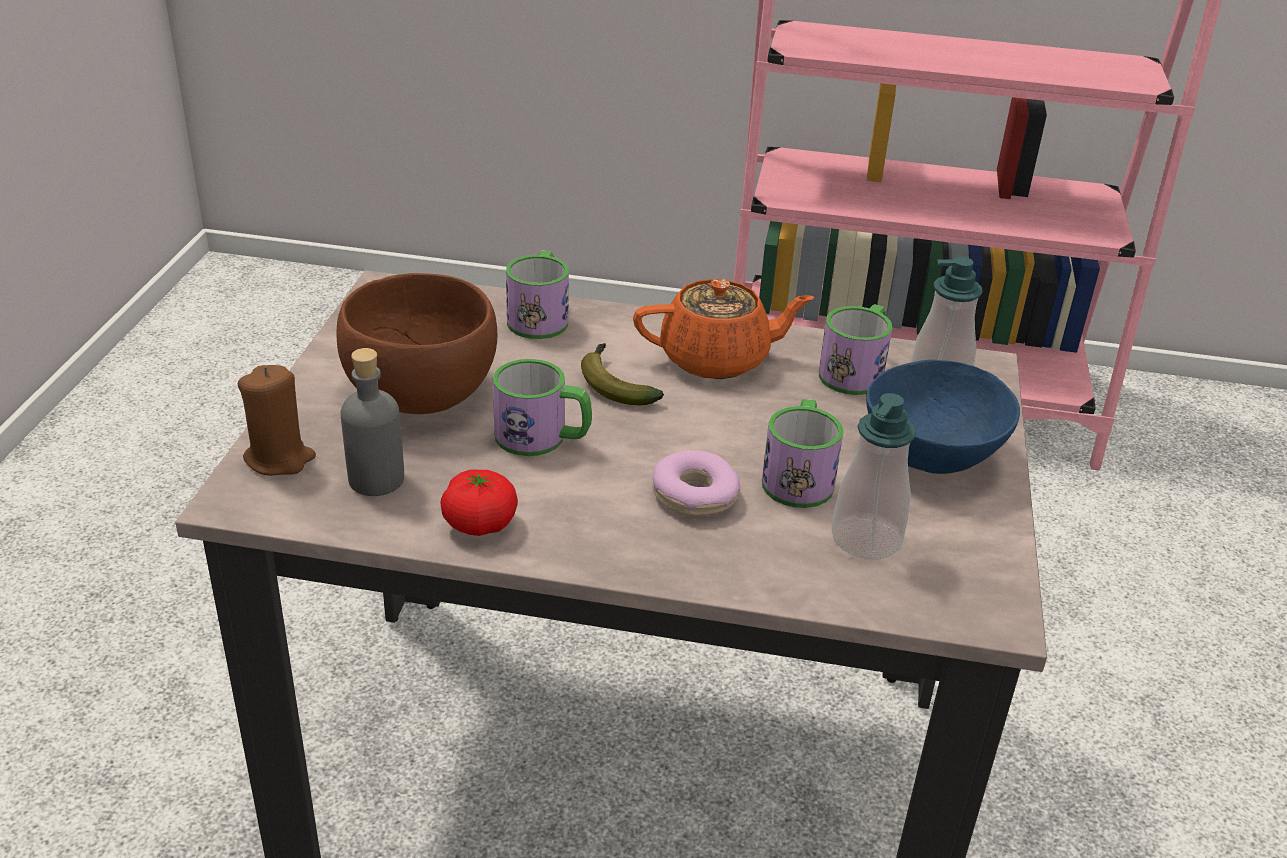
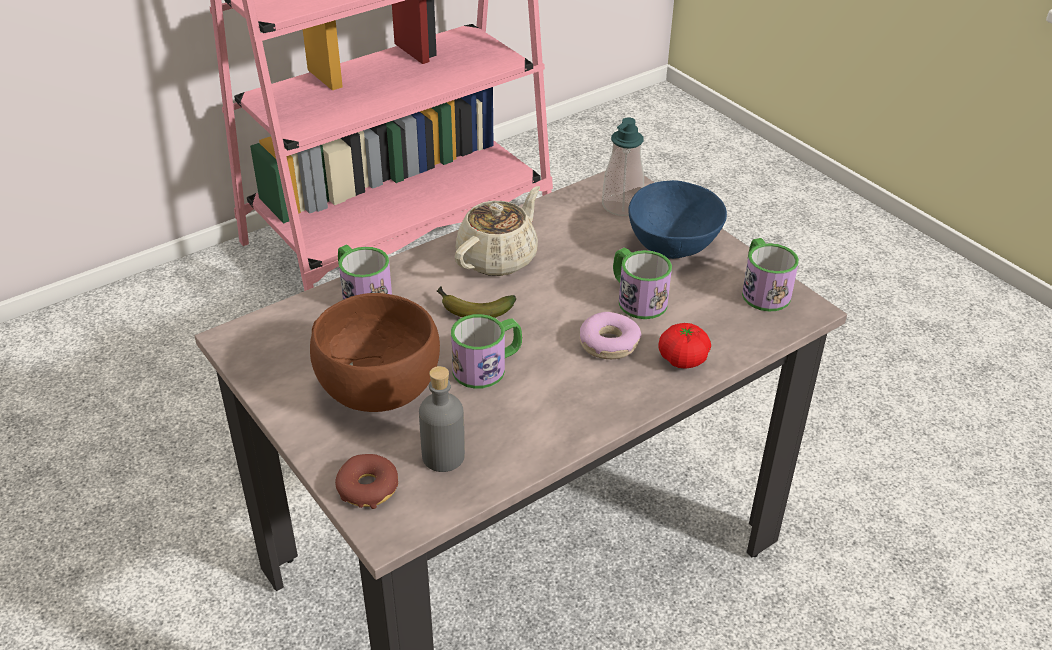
camera: 45 degrees left, 5 degrees up
brown candle [238,365,316,476] -> donut [335,454,398,509]
tomato [440,469,518,536] -> tomato moved to [658,323,711,369]
orange teapot [633,279,814,379] -> beige teapot [455,186,540,276]
mug [819,304,892,395] -> mug moved to [742,238,799,311]
soap dispenser [831,393,916,559] -> none

